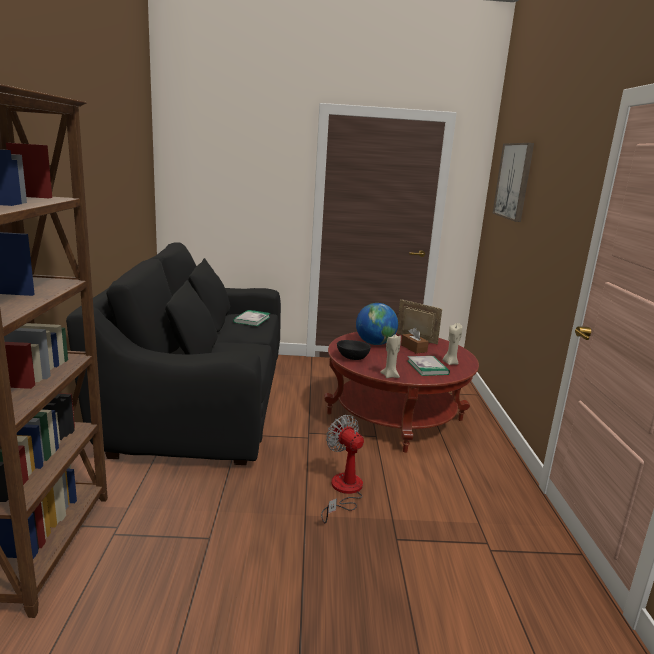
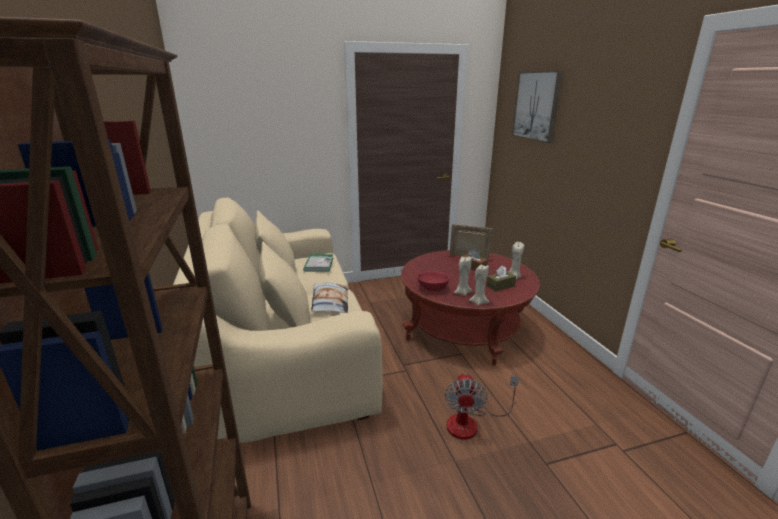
camera: 15 degrees left, 5 degrees up
black sofa [66,242,281,465] -> beige sofa [173,197,383,443]
fan [321,415,364,523] -> fan turned 120 degrees counterclockwise [445,373,519,440]
black bowl [337,340,371,360] -> red bowl [417,271,449,291]
globe [356,303,398,345] -> none
book [408,356,450,376] -> brown tissue box [486,266,516,292]
none -> pillow [311,282,348,313]
none -> beige candle [454,256,472,296]

